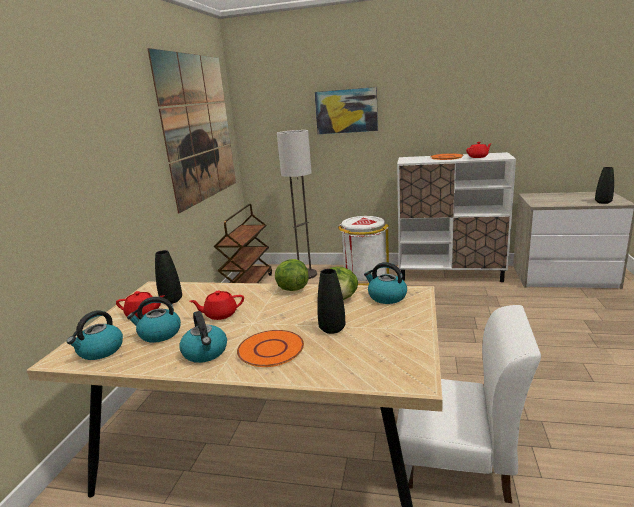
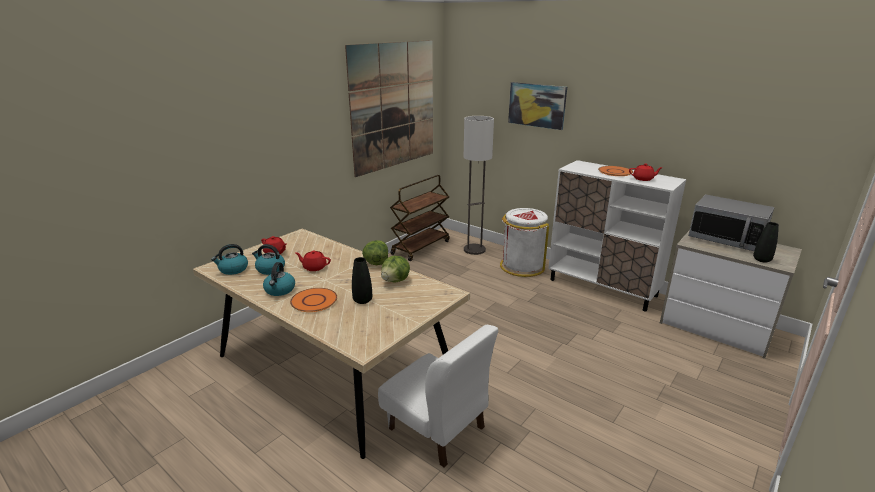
camera: 25 degrees right, 5 degrees up
black vase [155,250,182,304] -> none
kettle [364,262,407,304] -> none
none -> microwave [688,194,774,251]

